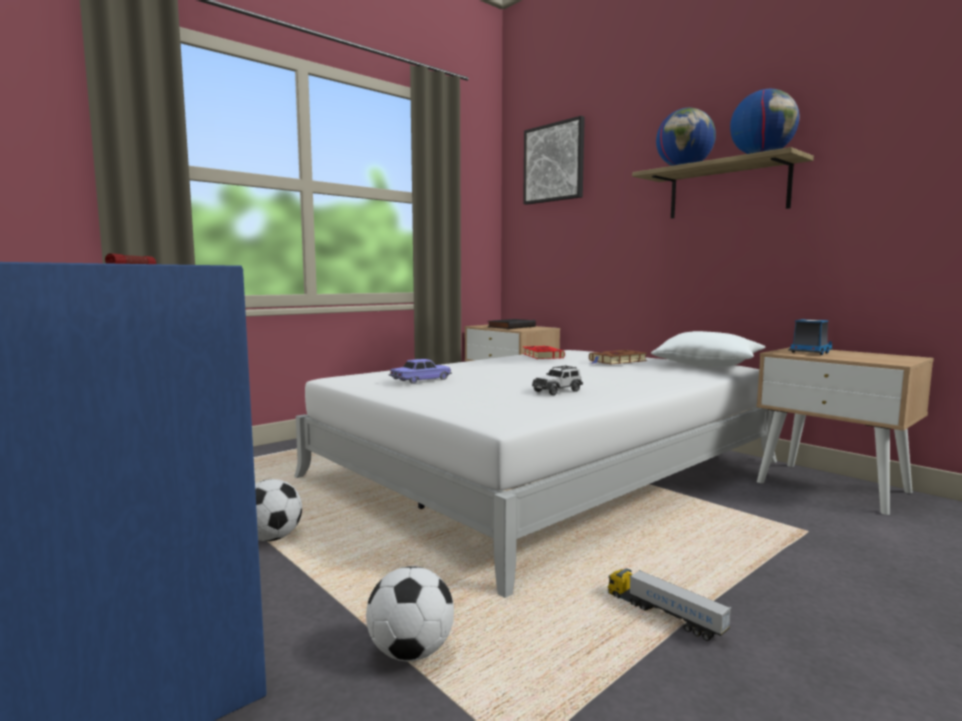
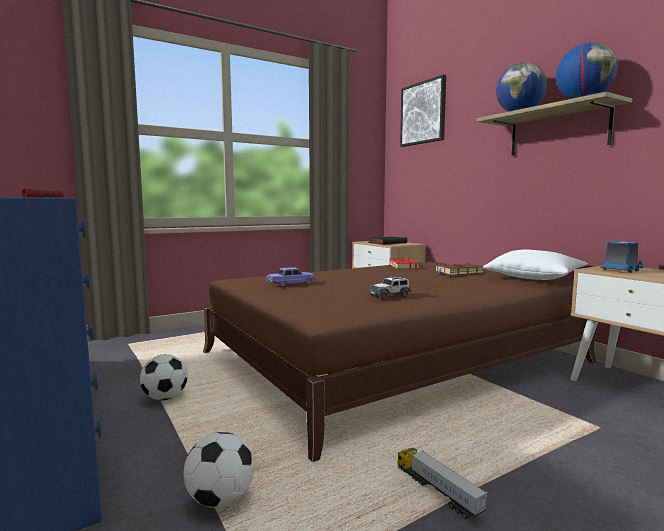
camera: 10 degrees right, 0 degrees up
white bed [294,350,777,598] -> brown bed [203,262,597,462]

